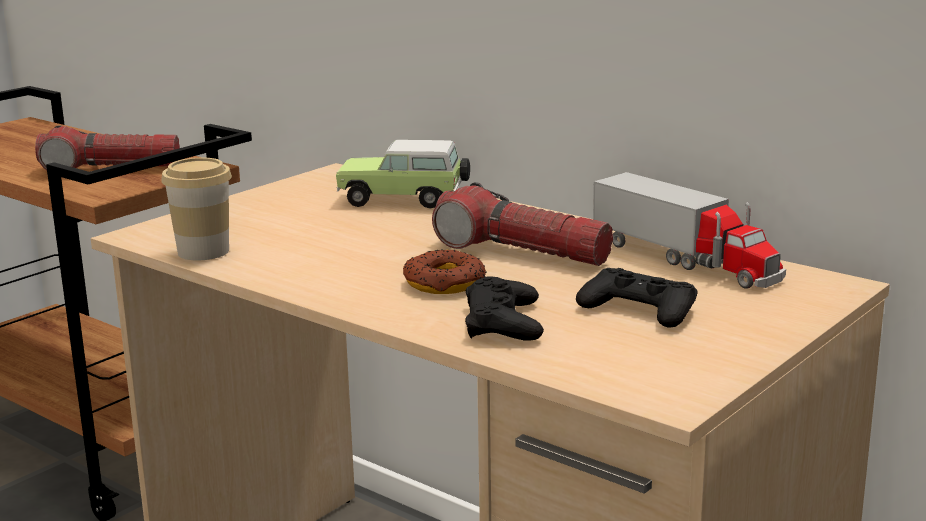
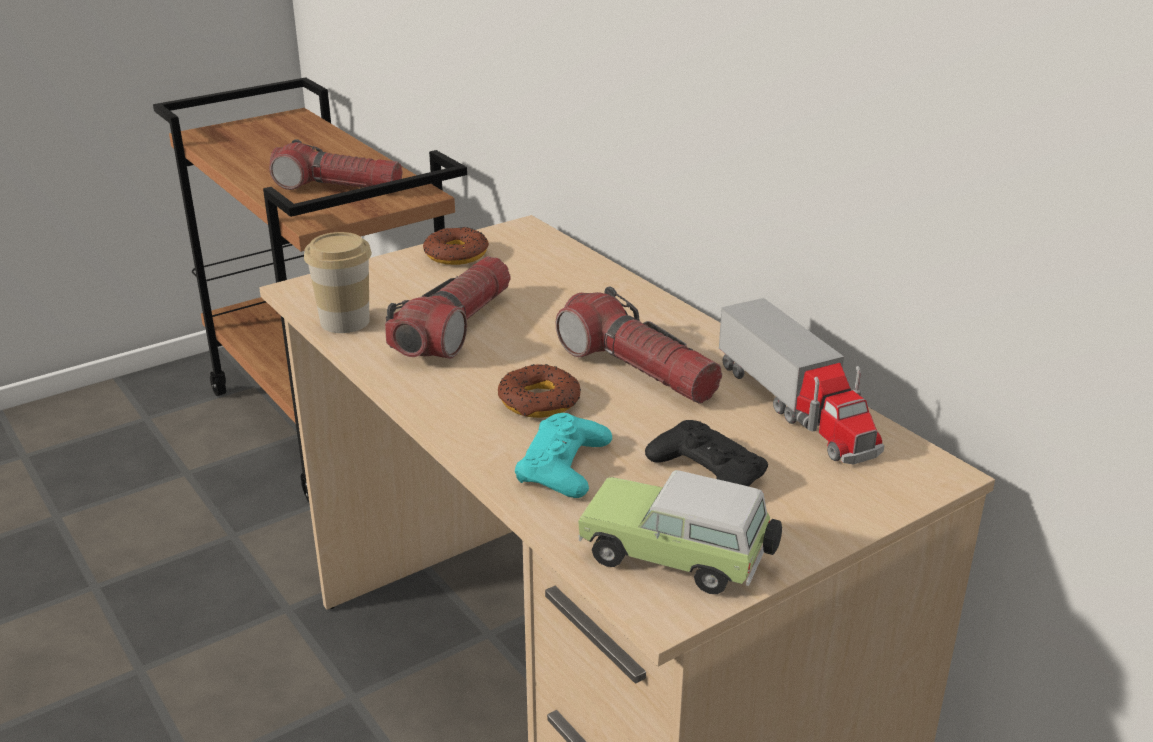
camera: 15 degrees right, 10 degrees up
toy car [336,140,470,209] -> toy car moved to [578,470,782,594]
black game controller [465,276,544,341] -> turquoise game controller [515,413,612,498]
none -> flashlight [385,256,511,359]
none -> donut [423,227,489,265]

